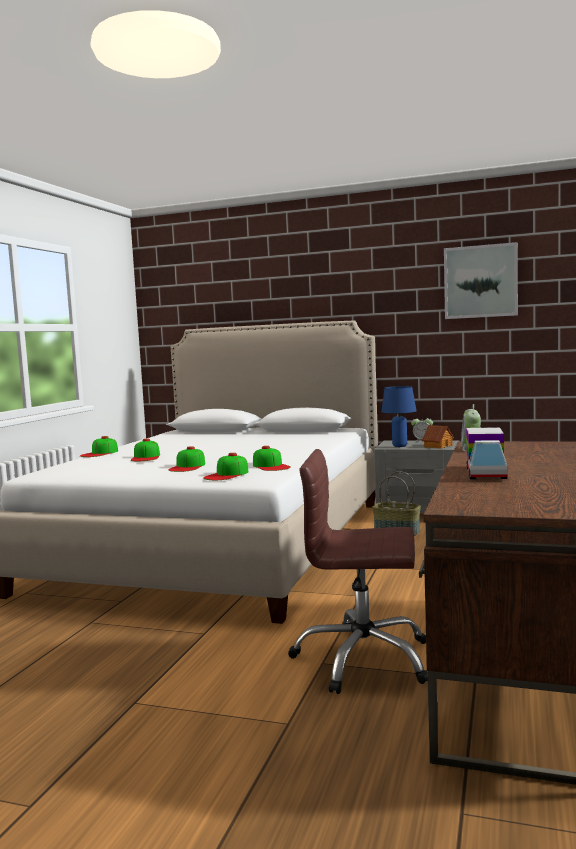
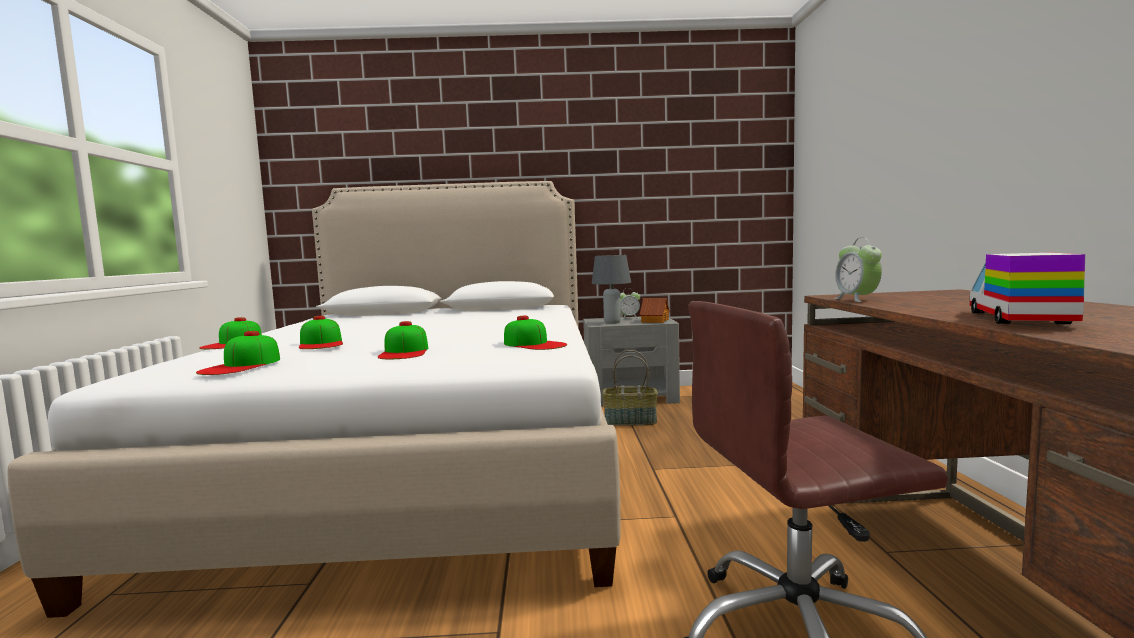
camera: 20 degrees left, 0 degrees up
cap [203,453,248,480] -> cap moved to [196,331,280,375]
blue table lamp [381,386,417,447] -> grey table lamp [592,255,631,324]
picture [444,242,518,319] -> none
toy truck [466,427,508,479] -> toy truck turned 150 degrees counterclockwise [969,253,1085,325]

